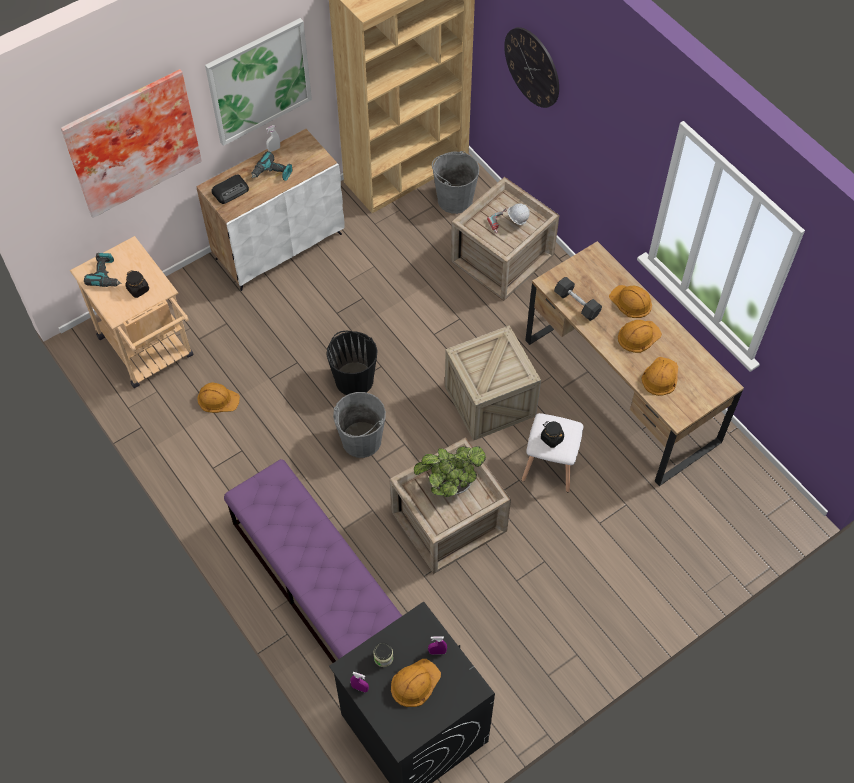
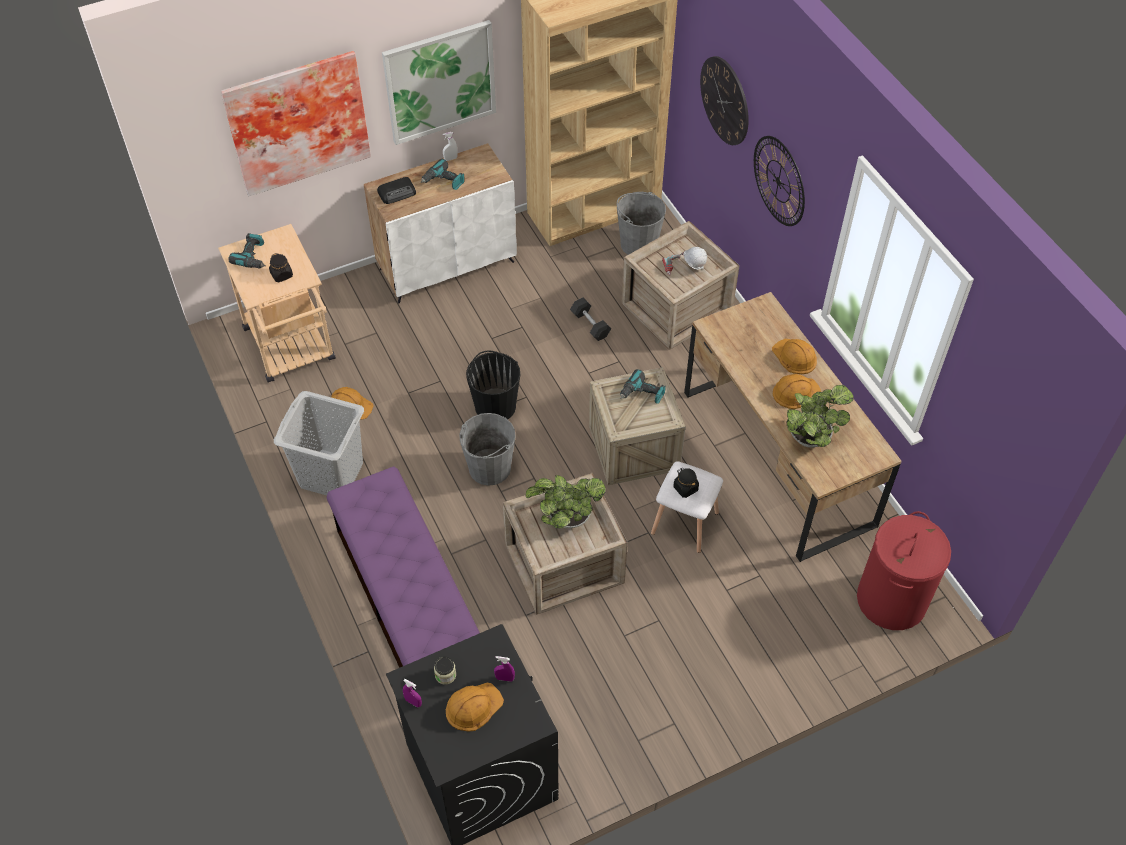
camera: 10 degrees right, 5 degrees down
grey dumbbell [554,277,602,321] -> grey dumbbell moved to [570,298,611,341]
orange hard hat [642,357,678,396] -> potted plant [787,385,854,448]
none -> grey laundry basket [274,391,364,496]
none -> power drill [620,369,666,404]
none -> wall clock [754,136,805,226]
none -> red laundry basket [857,511,951,630]

